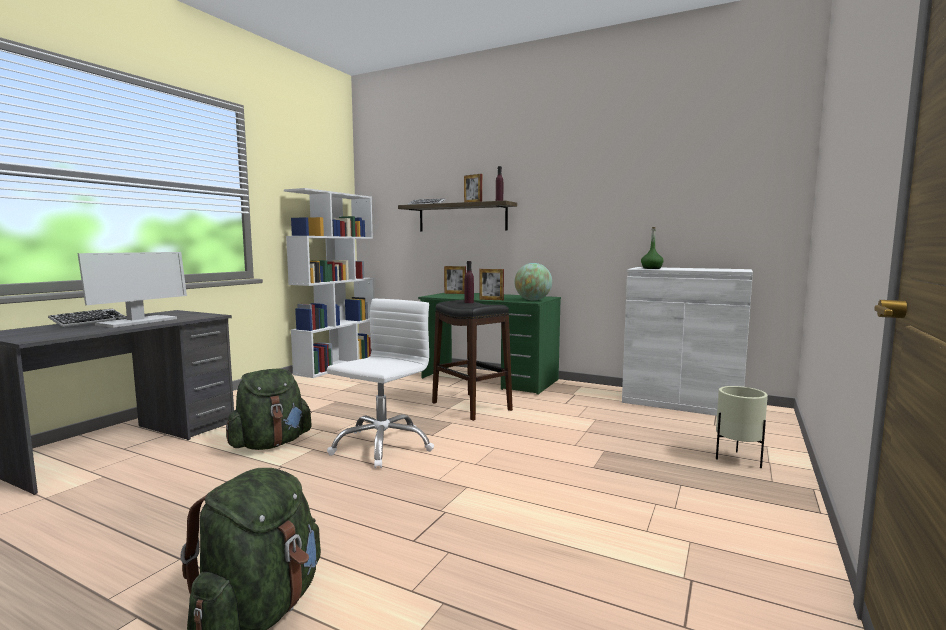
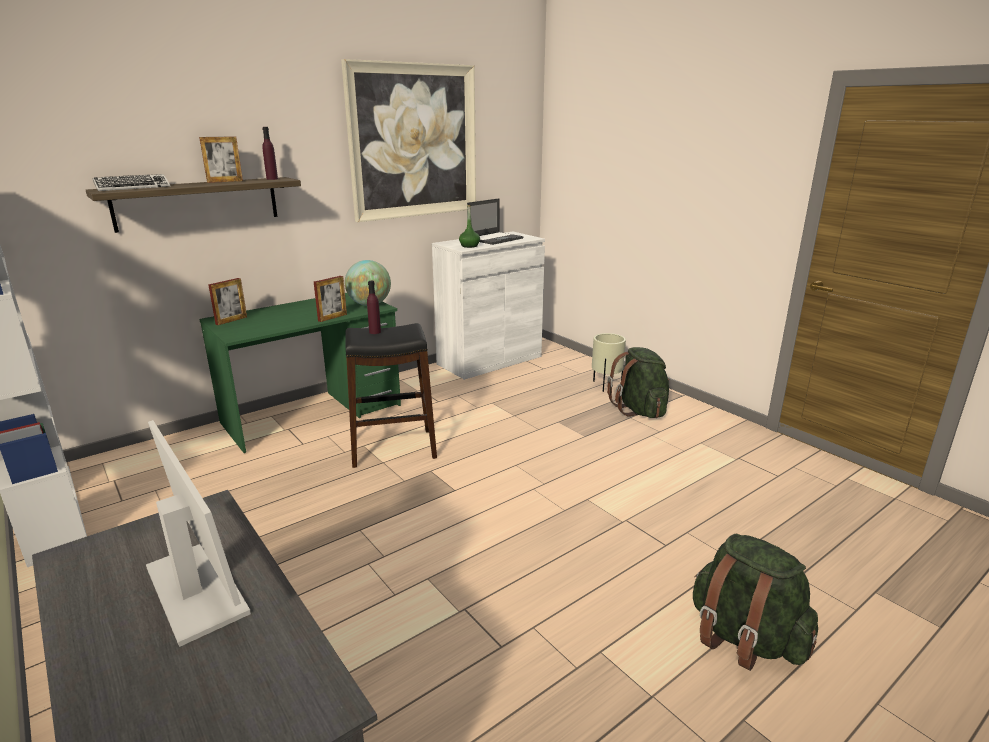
camera: 65 degrees left, 15 degrees up
keyboard [48,308,127,327] -> none
green backpack [226,368,312,450] -> green backpack moved to [607,347,669,418]
white office chair [327,299,434,468] -> none
none -> picture [341,59,476,222]
none -> laptop [467,198,523,245]

